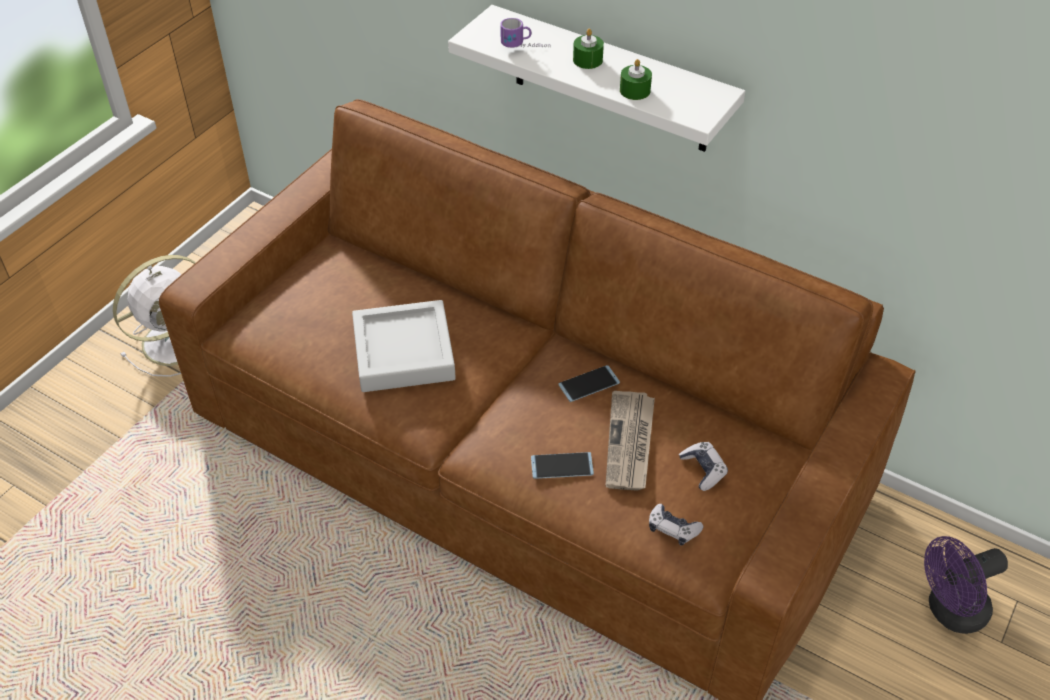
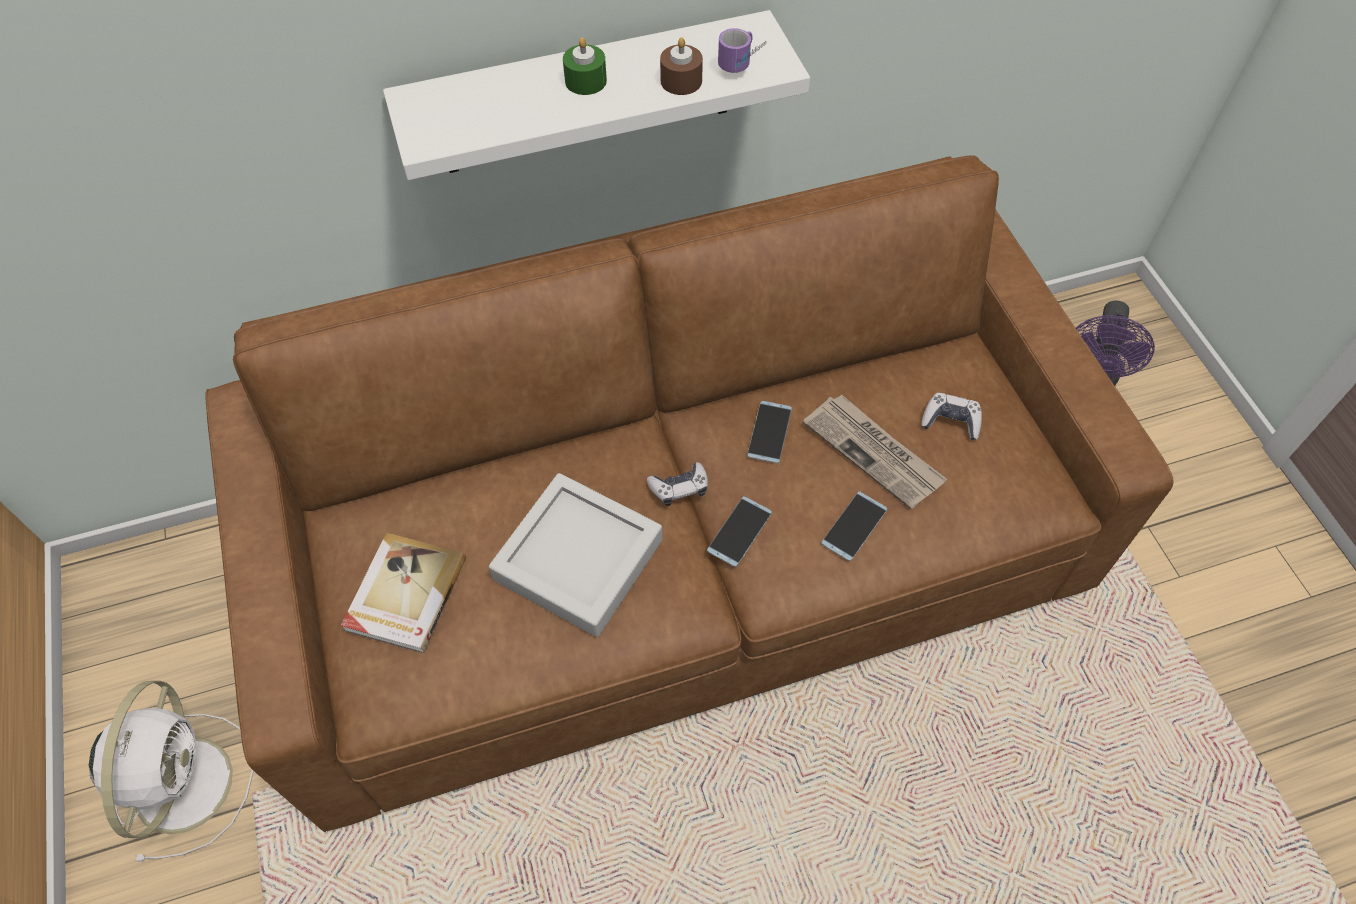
camera: 50 degrees left, 10 degrees up
mug [500,18,551,48] -> mug moved to [718,28,766,73]
green candle [620,59,652,100] -> brown candle [660,37,703,95]
game controller [649,504,703,546] -> game controller moved to [647,462,708,506]
none -> book [341,533,466,653]
none -> phone [707,496,772,567]

